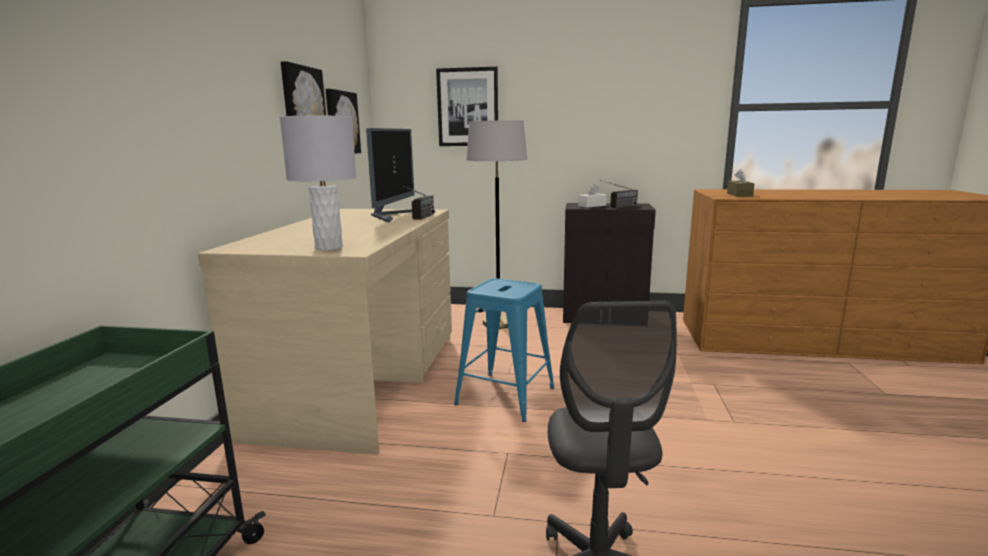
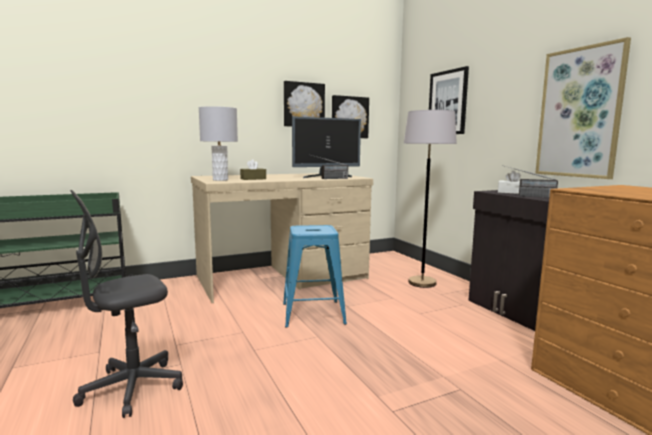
camera: 55 degrees right, 5 degrees down
brown tissue box [727,169,754,197] -> brown tissue box moved to [240,159,266,180]
none -> picture [535,37,631,179]

